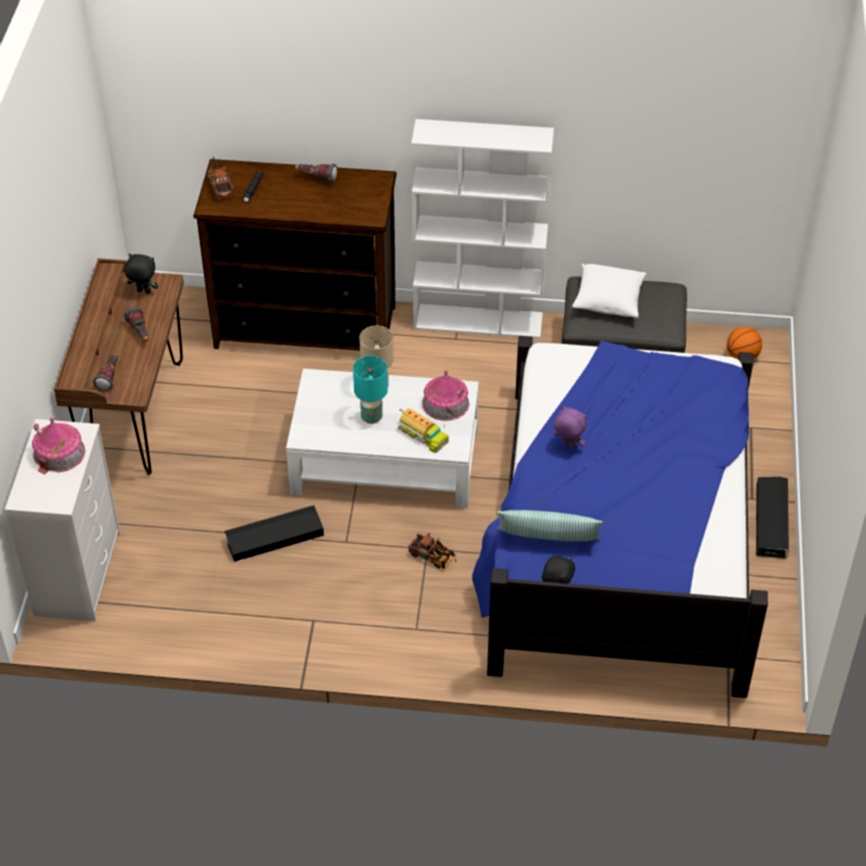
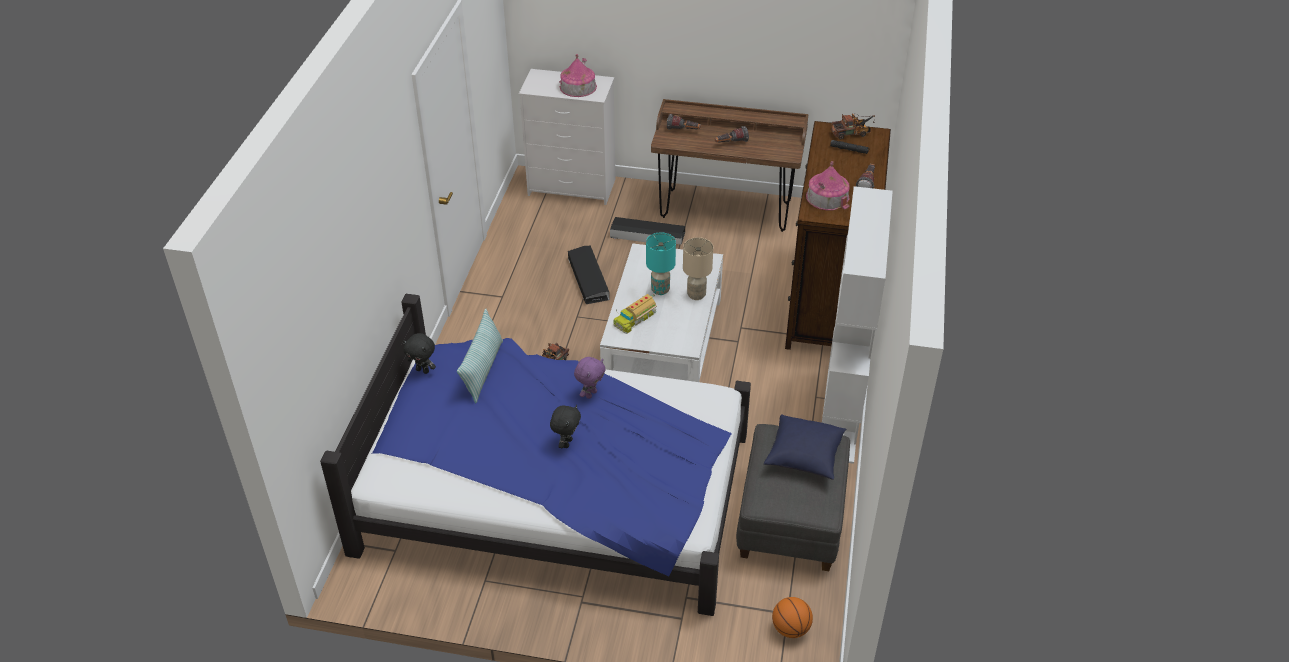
camera: 95 degrees right, 5 degrees down
black plush toy [125,254,158,294] -> black plush toy moved to [550,405,581,448]
toy house [422,370,469,421] -> toy house moved to [806,161,850,210]
white pillow [572,264,646,318] -> blue pillow [764,414,846,480]
black storage box [756,477,789,559] -> black storage box moved to [610,217,685,245]

